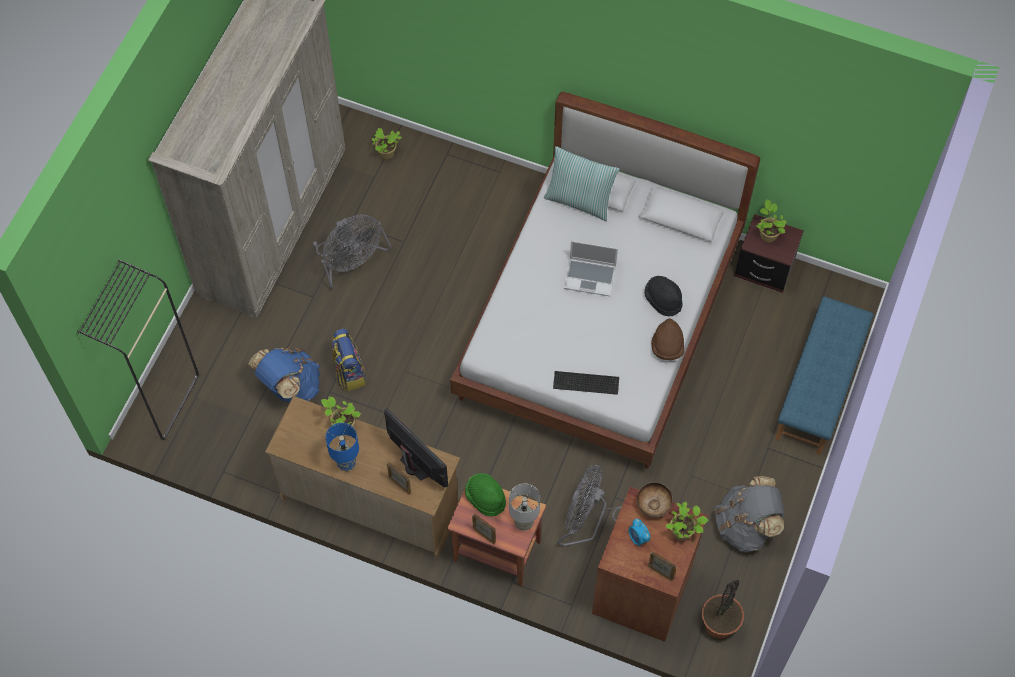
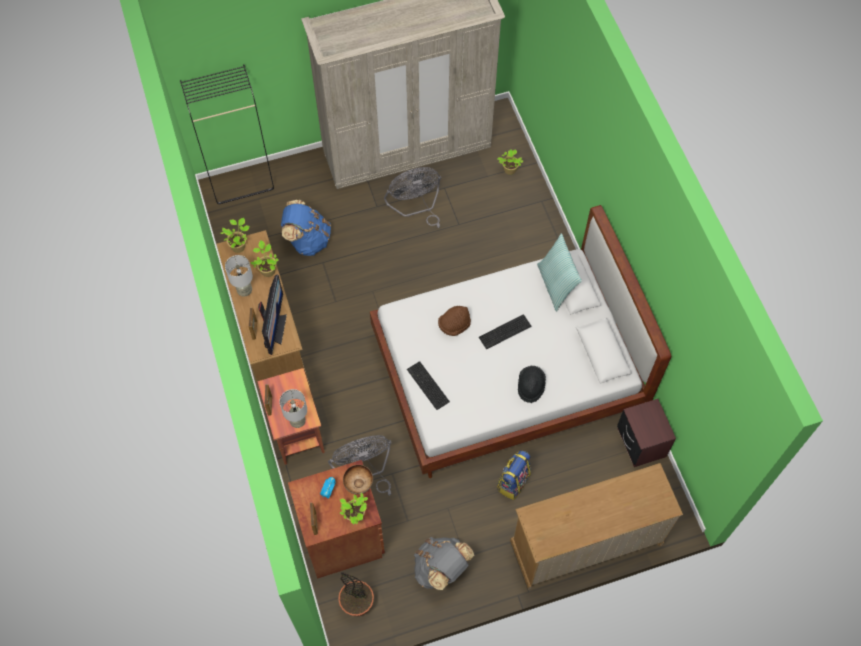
camera: 50 degrees right, 0 degrees up
grey fan [313,215,391,289] -> grey fan turned 150 degrees clockwise [384,167,441,228]
blue table lamp [325,423,359,471] -> grey table lamp [225,255,253,297]
backpack [332,328,366,391] -> backpack moved to [497,451,531,500]
green hat [465,473,506,517] -> none
laptop [564,241,618,296] -> keyboard [479,314,532,350]
brown hat [651,318,684,360] -> brown hat moved to [438,306,471,336]
potted plant [756,199,787,242] -> potted plant moved to [220,218,250,253]
blue bench [775,296,874,455] -> brown cabinet [510,463,683,590]

